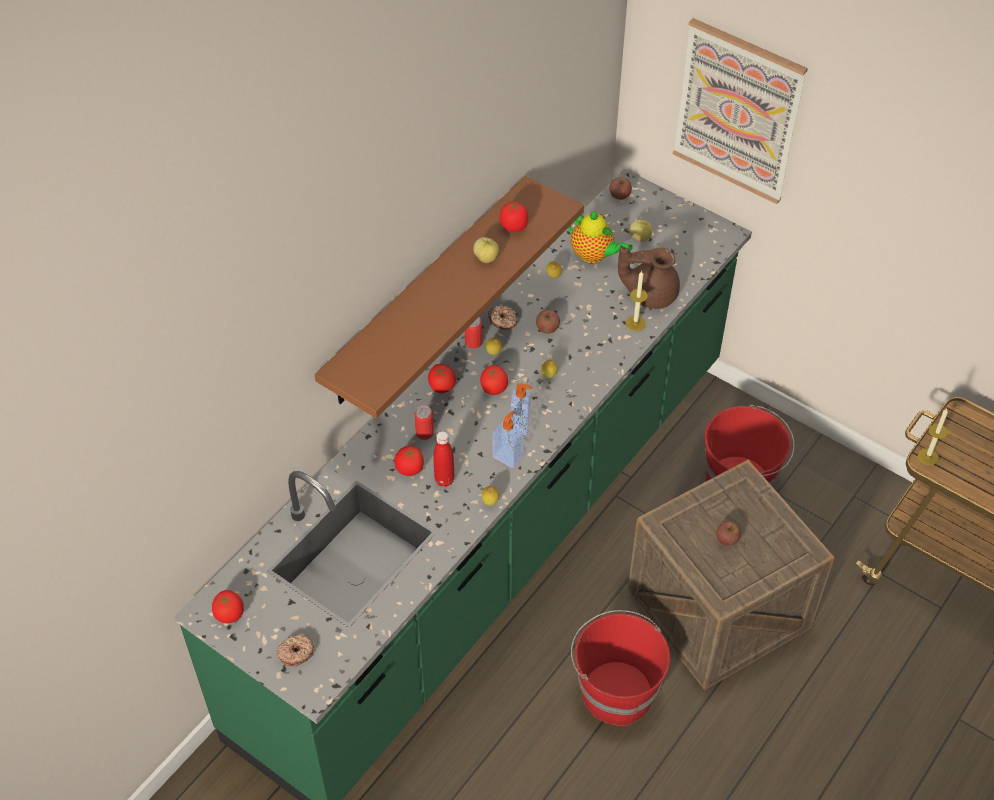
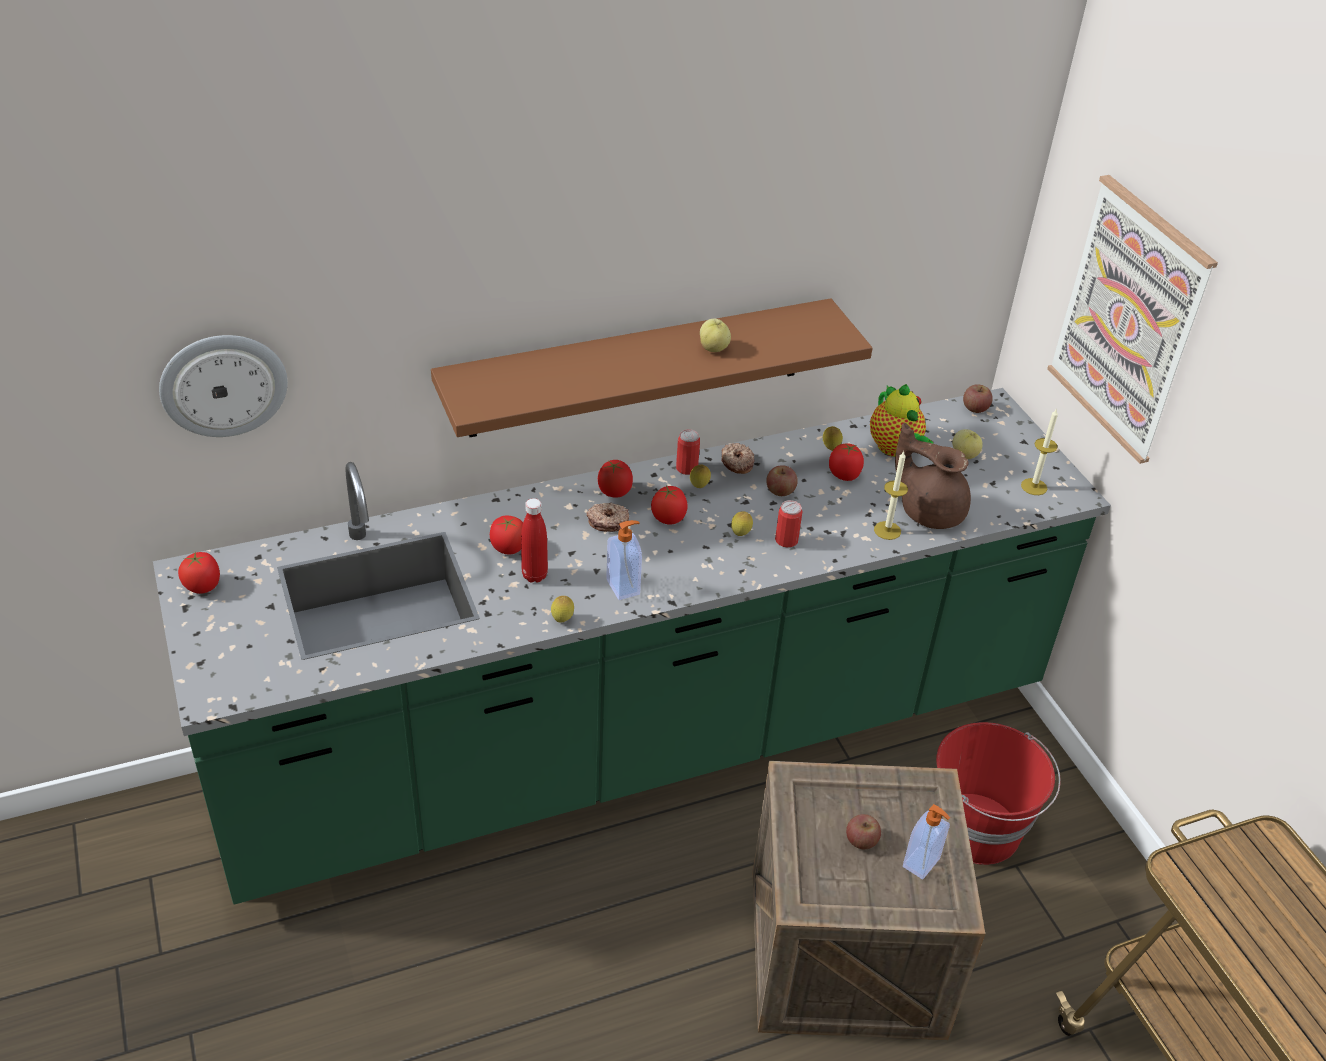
camera: 30 degrees right, 10 degrees down
donut [277,634,314,666] -> donut moved to [587,503,629,532]
can [414,405,434,440] -> can moved to [775,500,803,548]
tomato [500,201,528,232] -> tomato moved to [829,443,864,481]
soap dispenser [511,383,532,436] -> soap dispenser moved to [903,804,950,879]
red bucket [571,610,670,726] -> none
candle [917,409,948,466] -> candle moved to [1021,408,1058,495]
none -> wall clock [159,335,288,437]

